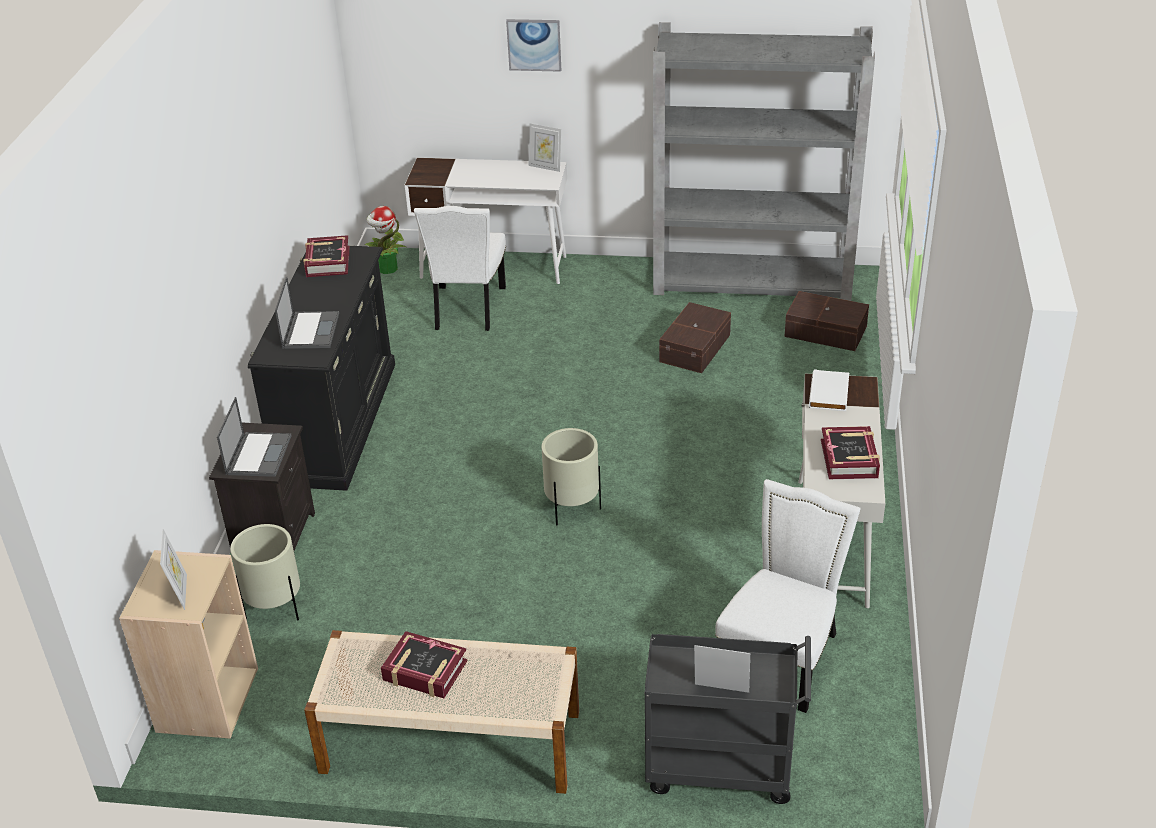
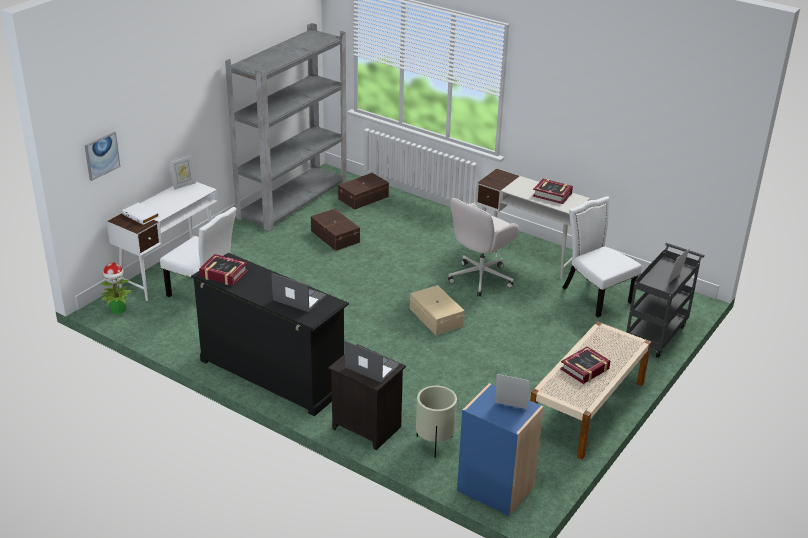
camera: 65 degrees left, 5 degrees down
beige bookcase [119,550,258,739] -> blue bookcase [457,383,544,516]
picture [506,19,561,72] -> picture moved to [84,132,120,181]
beige planter [542,428,601,525] -> beige storage box [410,285,465,335]
white book [809,369,849,411] -> white book moved to [122,203,160,225]
none -> white office chair [448,198,519,297]

